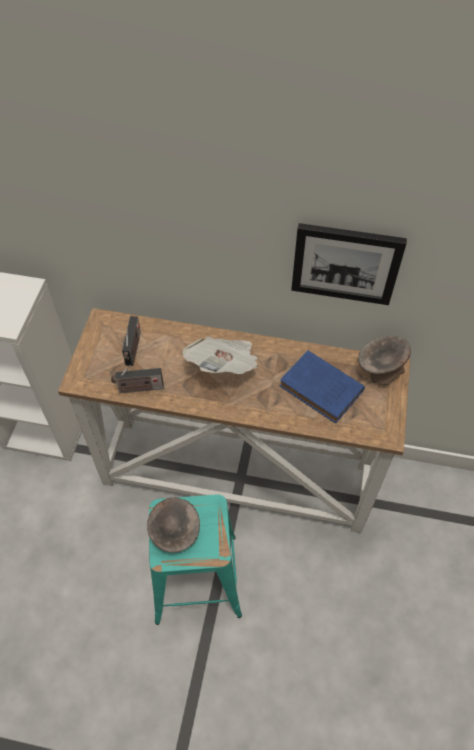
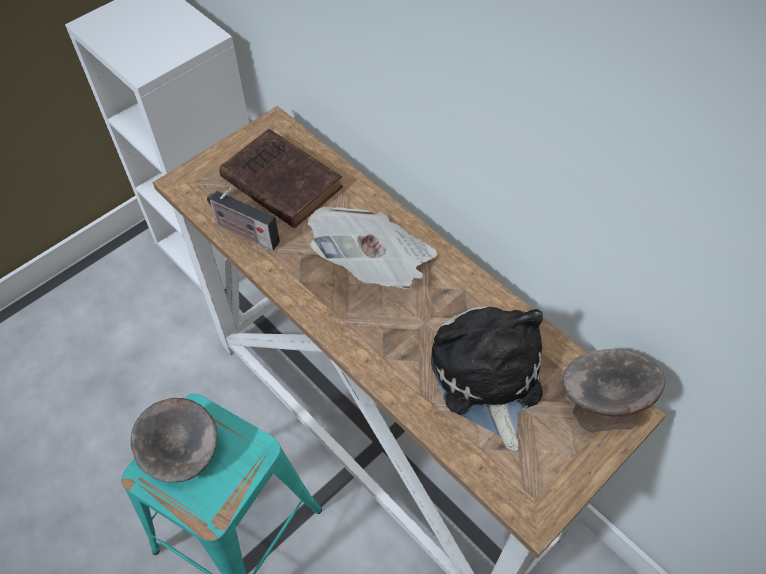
camera: 35 degrees right, 0 degrees up
radio [122,316,141,366] -> brown book [219,129,343,228]
blue book [279,350,365,424] -> plush toy [431,306,543,451]
picture [291,223,407,305] -> none

